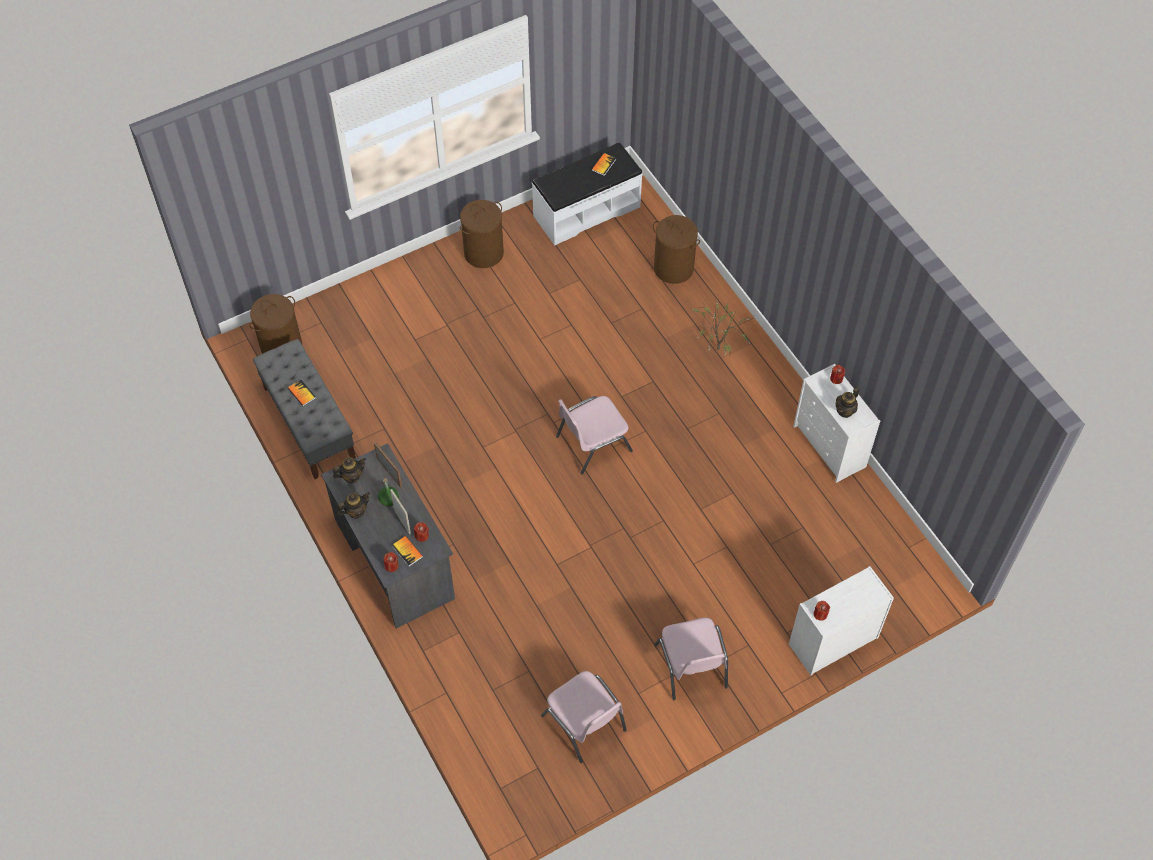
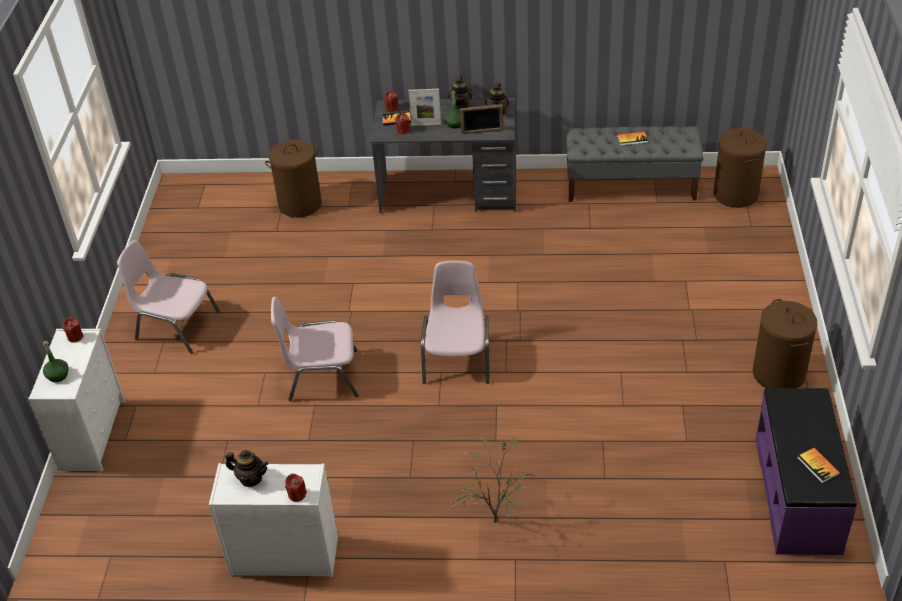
camera: 125 degrees right, 15 degrees down
white bench [532,142,643,246] -> purple bench [755,388,857,555]
pink chair [541,671,627,763] -> pink chair moved to [271,296,358,401]
brown laundry basket [653,215,700,284] -> brown laundry basket moved to [265,140,322,218]
teapot [836,387,859,418] -> teapot turned 120 degrees clockwise [225,450,268,487]
none -> green bottle [43,341,69,382]

